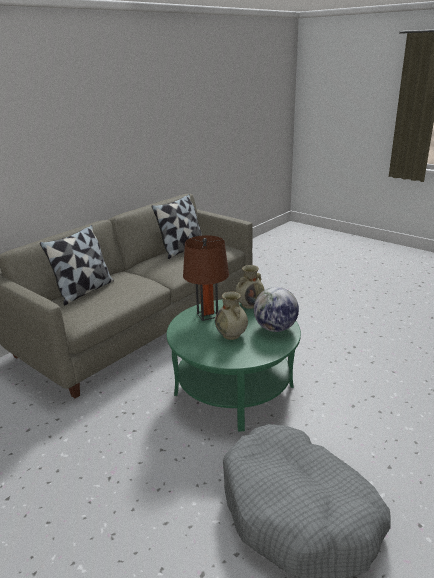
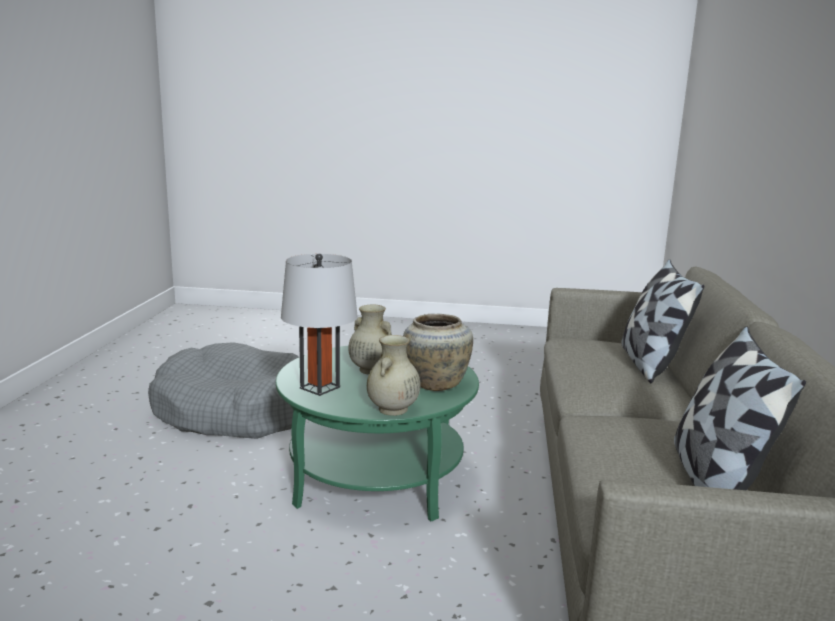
camera: 145 degrees right, 10 degrees down
brown table lamp [183,235,229,321] -> beige vase [403,314,473,391]
globe [254,287,299,332] -> grey table lamp [281,253,358,396]

